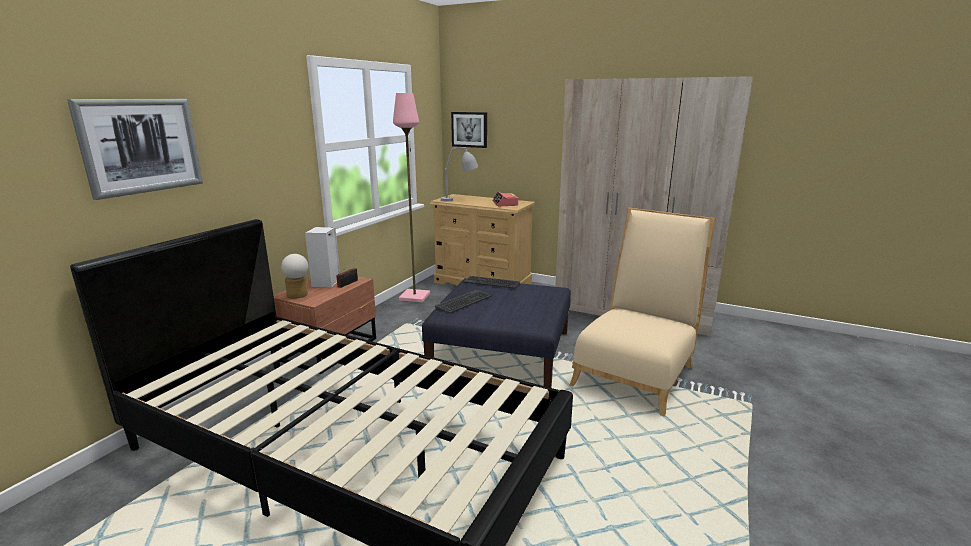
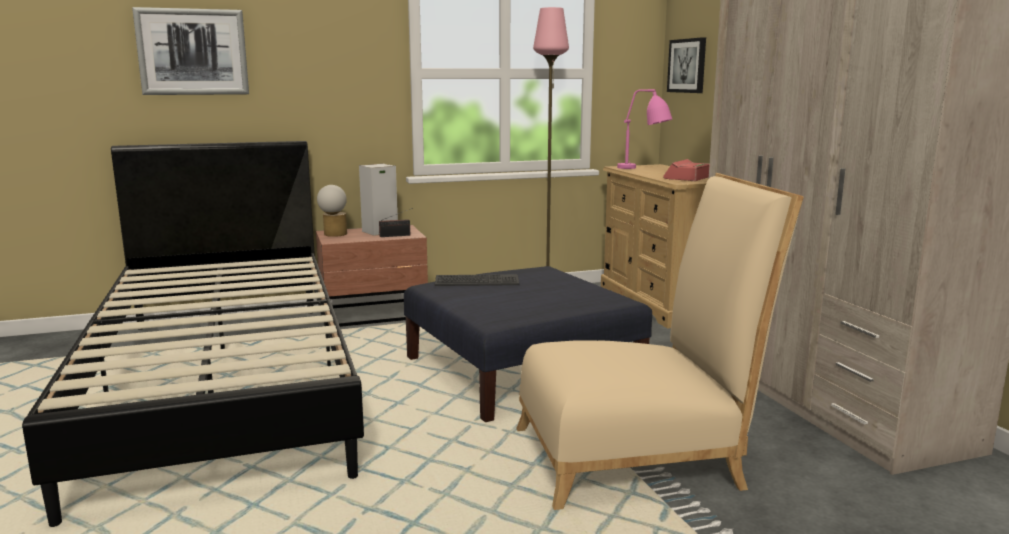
camera: 45 degrees right, 5 degrees down
grey table lamp [441,147,478,202] -> pink table lamp [617,89,672,169]
keyboard [463,276,520,289] -> none

